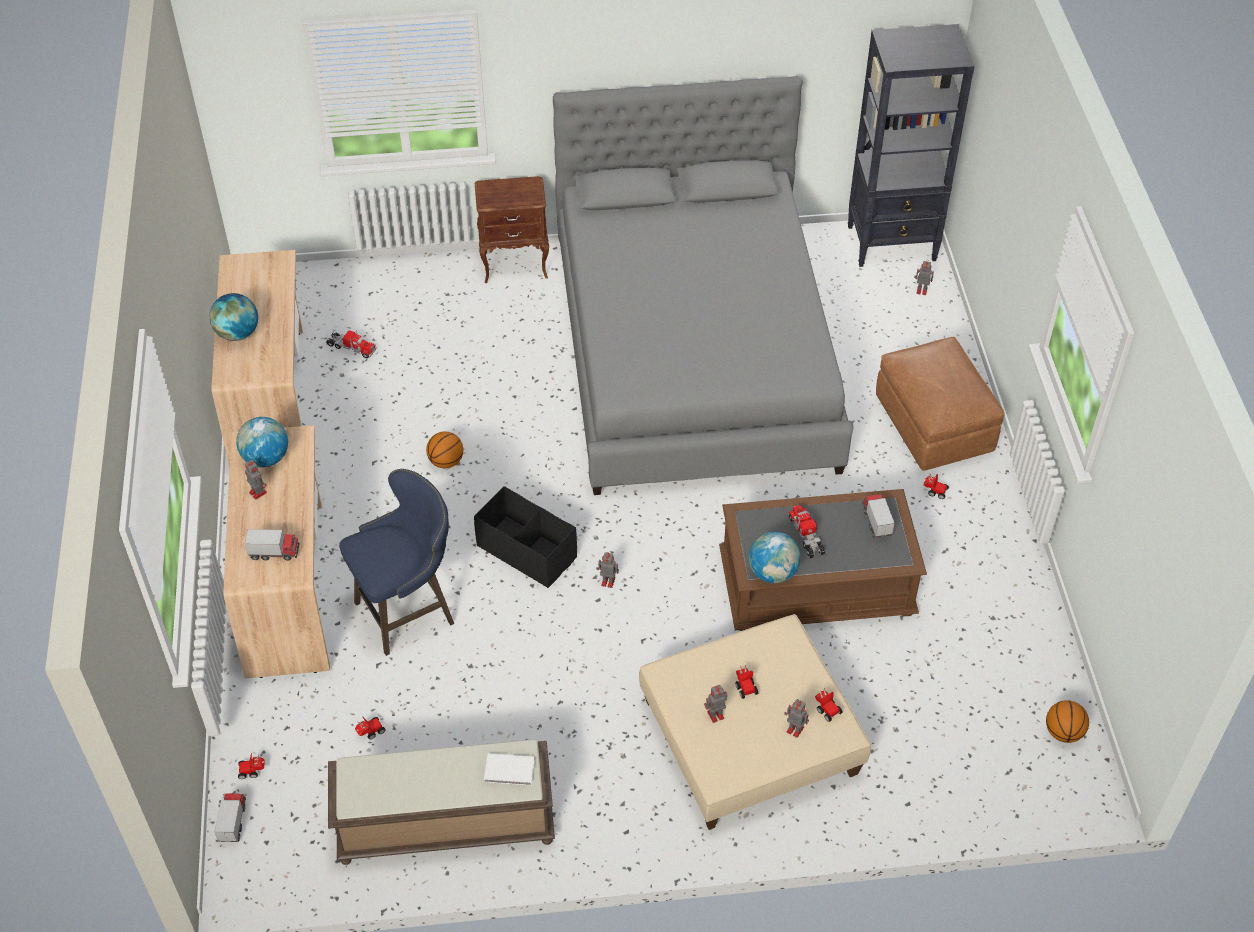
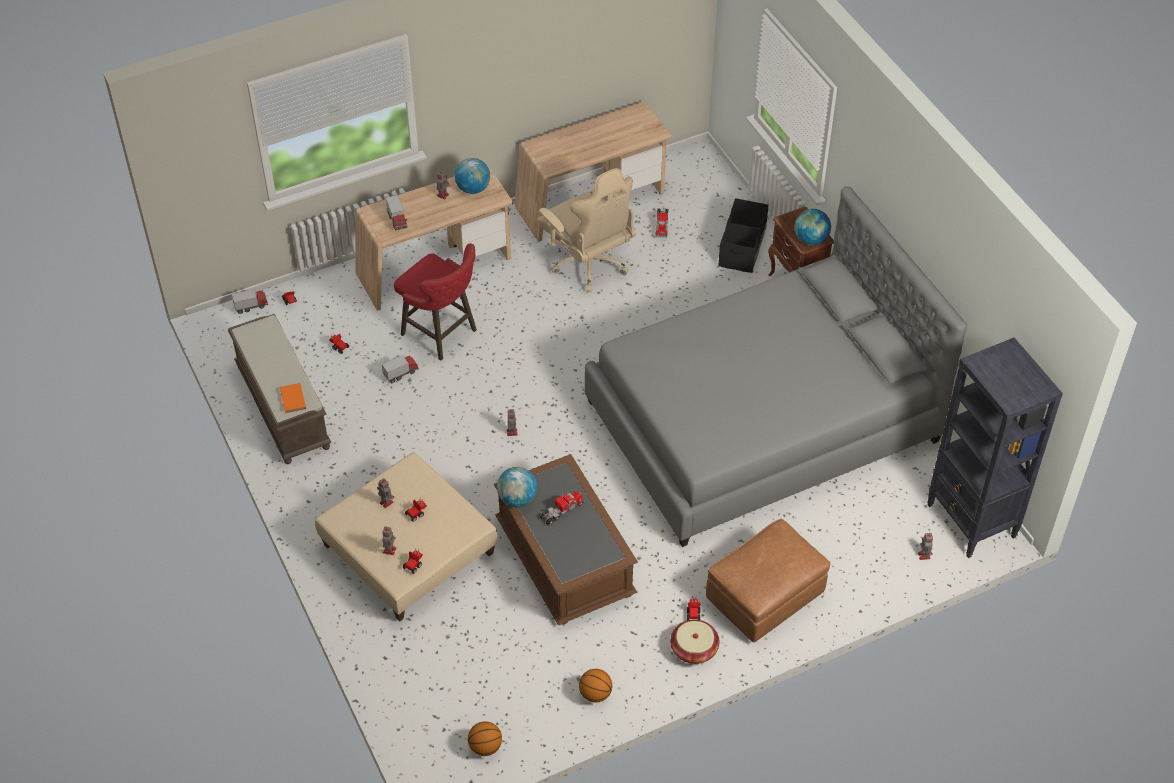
camera: 70 degrees right, 0 degrees up
globe [209,293,258,341] -> globe moved to [794,209,831,245]
blue stool [339,469,454,656] -> red stool [394,243,477,360]
basketball [426,431,463,468] -> basketball moved to [579,669,612,703]
black storage box [474,486,577,588] -> black storage box moved to [718,198,768,273]
white book [484,753,535,786] -> orange book [280,383,306,413]
toy truck [862,494,895,538] -> toy truck moved to [382,355,419,383]
none -> beige office chair [537,168,636,292]
none -> basket [670,619,719,664]

